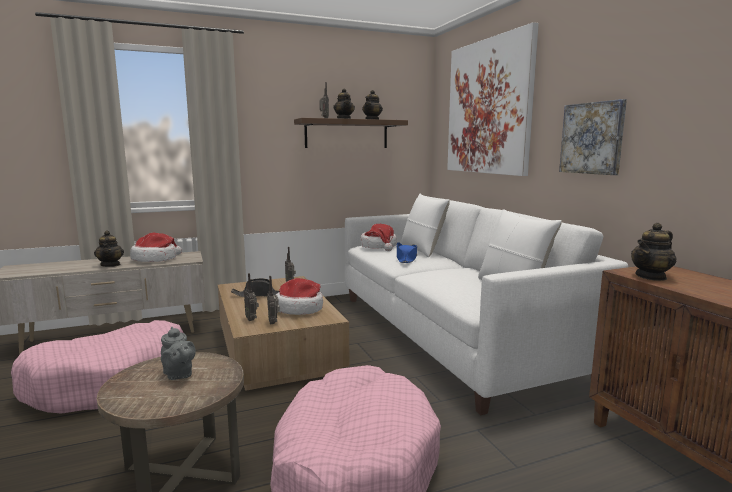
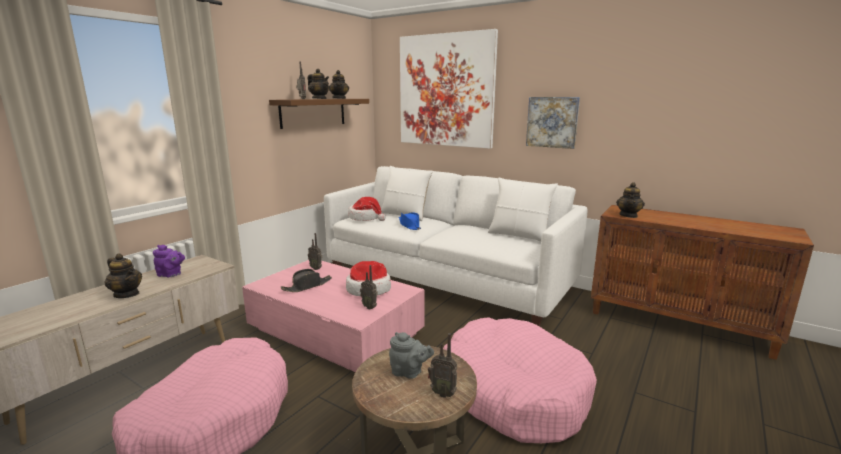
camera: 35 degrees left, 5 degrees up
hat [130,233,182,262] -> purple teapot [153,245,185,277]
brown coffee table [218,276,350,391] -> pink coffee table [242,260,425,372]
radio [244,273,259,321] -> radio moved to [428,333,457,398]

